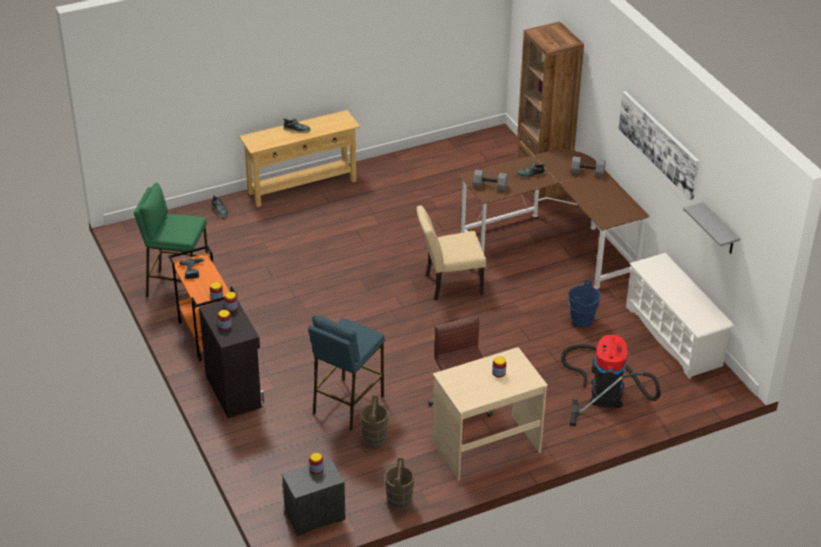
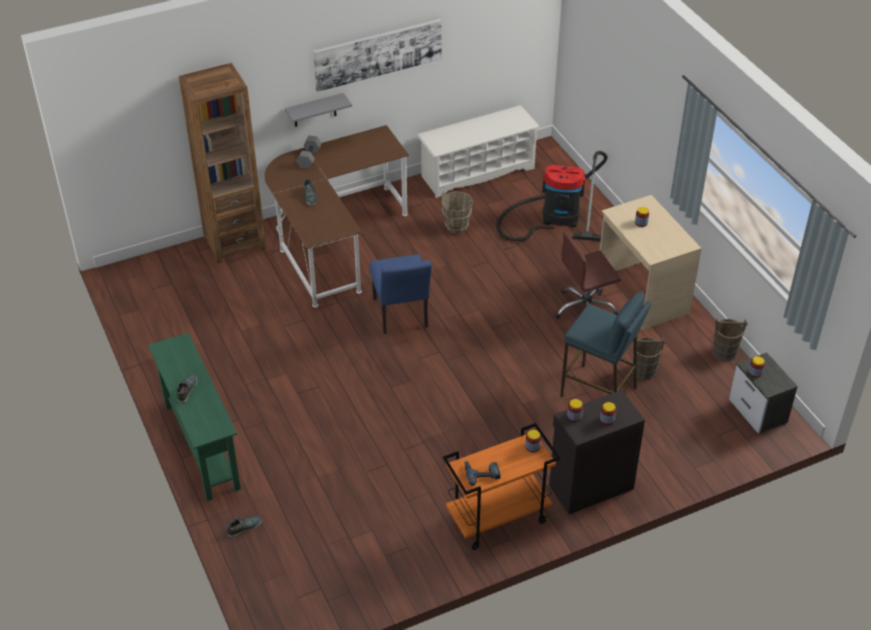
camera: 90 degrees left, 5 degrees up
green stool [134,182,208,297] -> none
beige console table [239,110,360,207] -> green console table [148,333,241,501]
beige chair [416,205,486,300] -> blue chair [369,254,432,334]
grey dumbbell [473,170,508,190] -> none
blue bucket [568,279,600,327] -> brown bucket [441,191,473,234]
grey shelf [683,202,741,254] -> grey shelf moved to [285,93,352,127]

